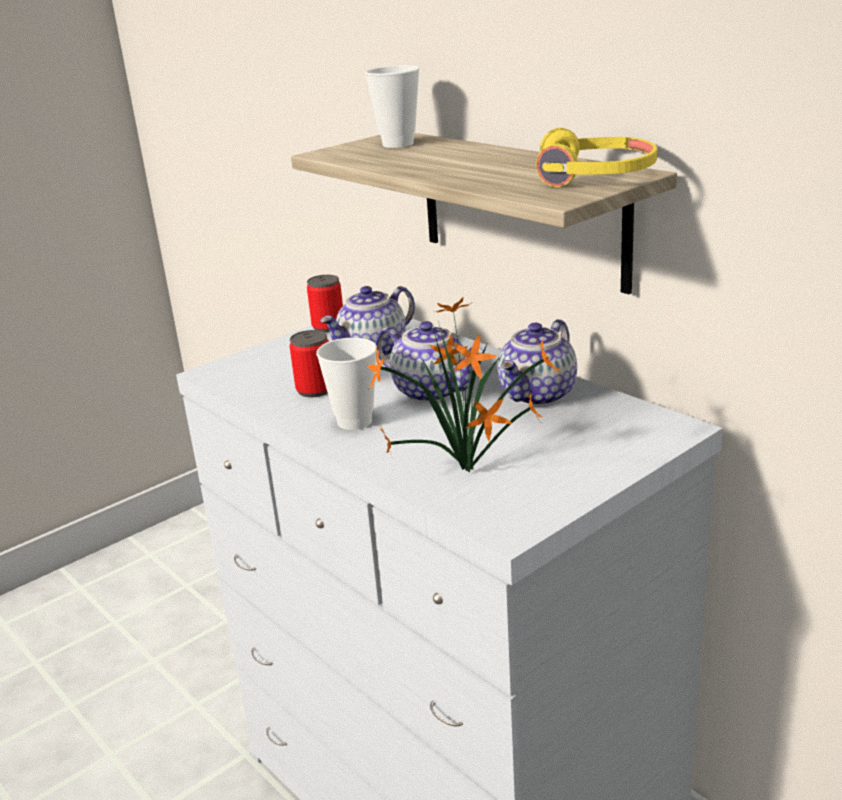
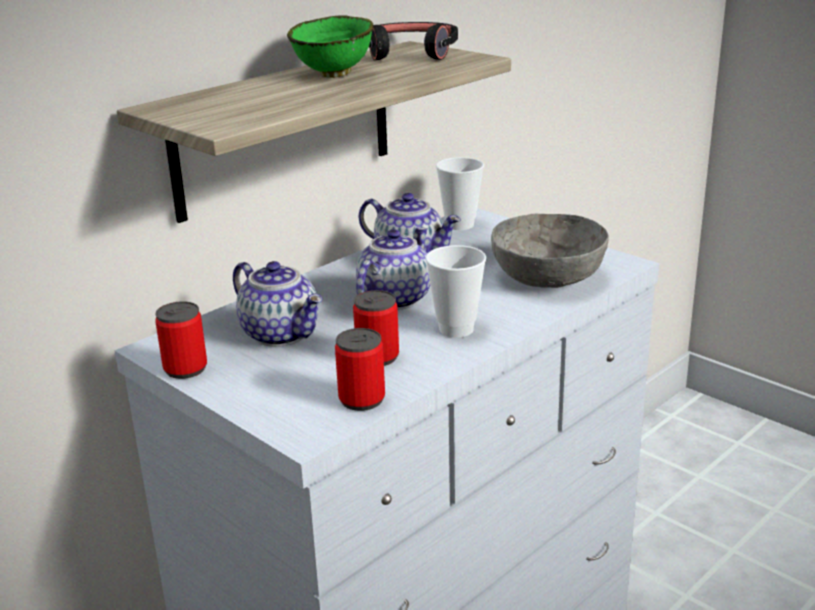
camera: 95 degrees left, 0 degrees up
cup [365,65,420,148] -> cup moved to [436,157,484,230]
potted plant [367,298,562,473] -> grey bowl [491,214,609,288]
yellow headphones [536,128,657,187] -> black headphones [369,22,458,60]
none -> green bowl [287,16,373,78]
none -> can [335,328,385,411]

